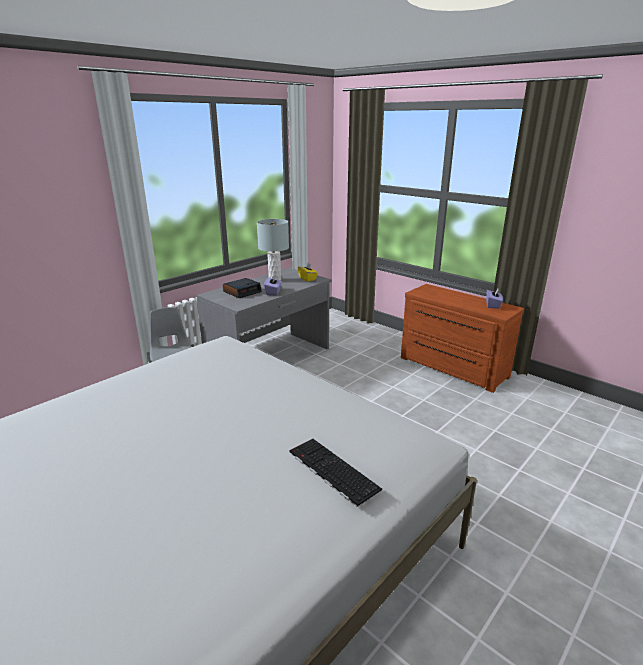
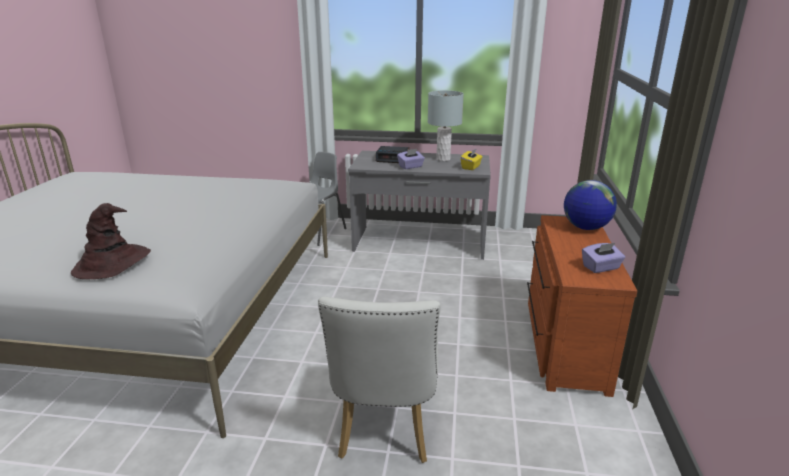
camera: 55 degrees right, 0 degrees up
keyboard [289,439,382,507] -> brown hat [71,203,151,279]
none -> white chair [318,297,441,463]
none -> globe [564,180,617,230]

